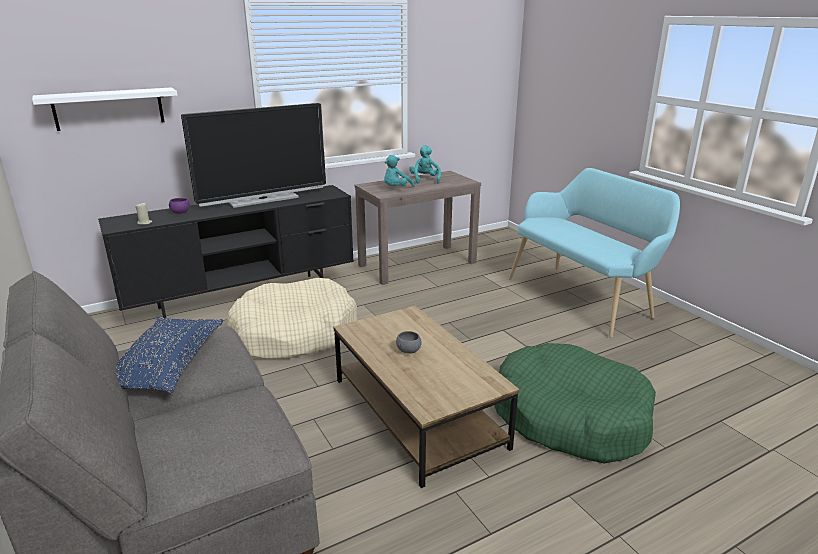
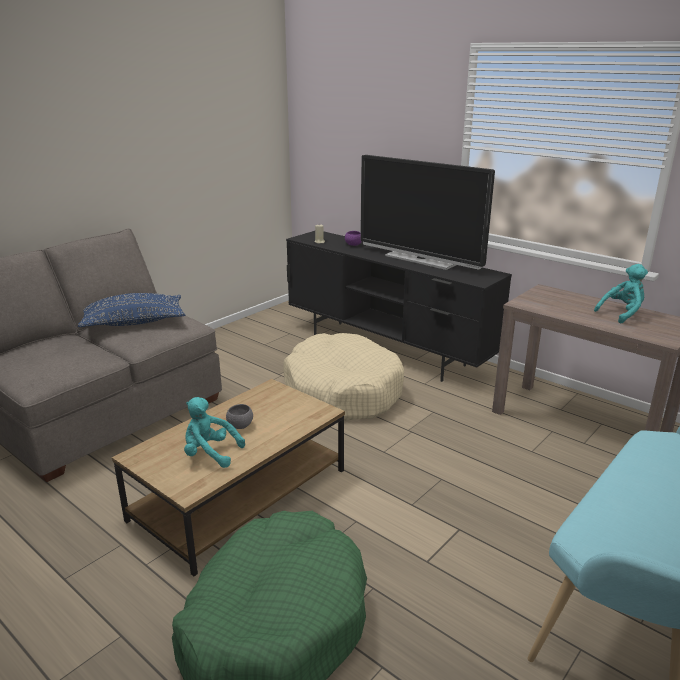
camera: 70 degrees right, 0 degrees up
white shelf [32,87,178,131] -> none
turquoise plush toy [384,155,415,187] -> turquoise plush toy moved to [184,397,245,468]

